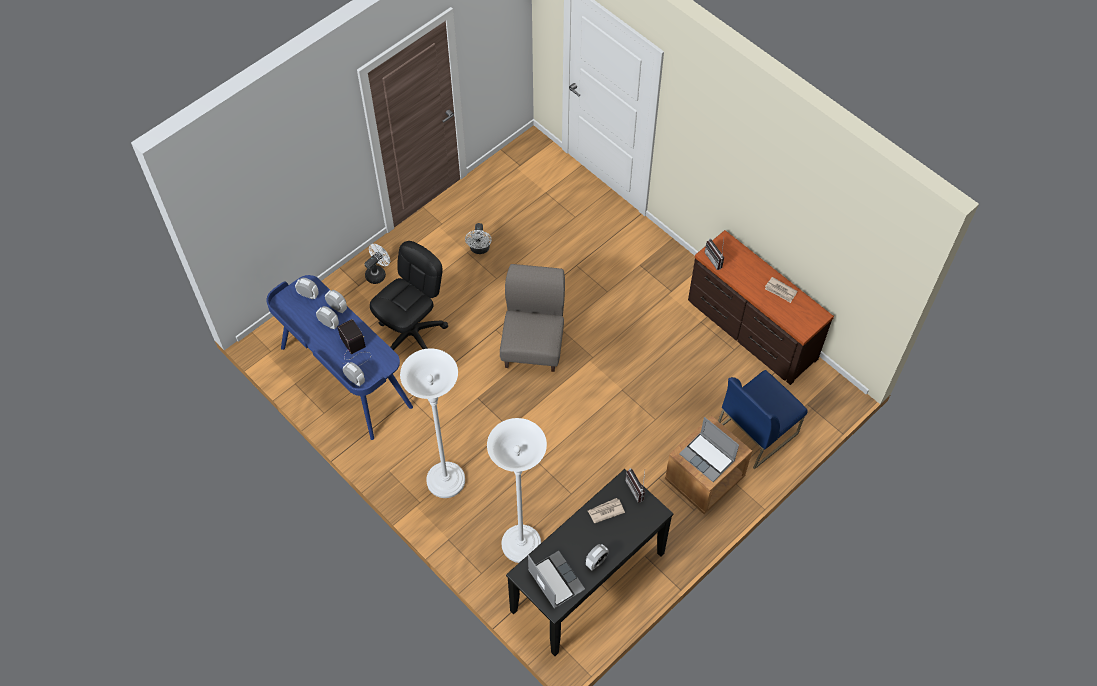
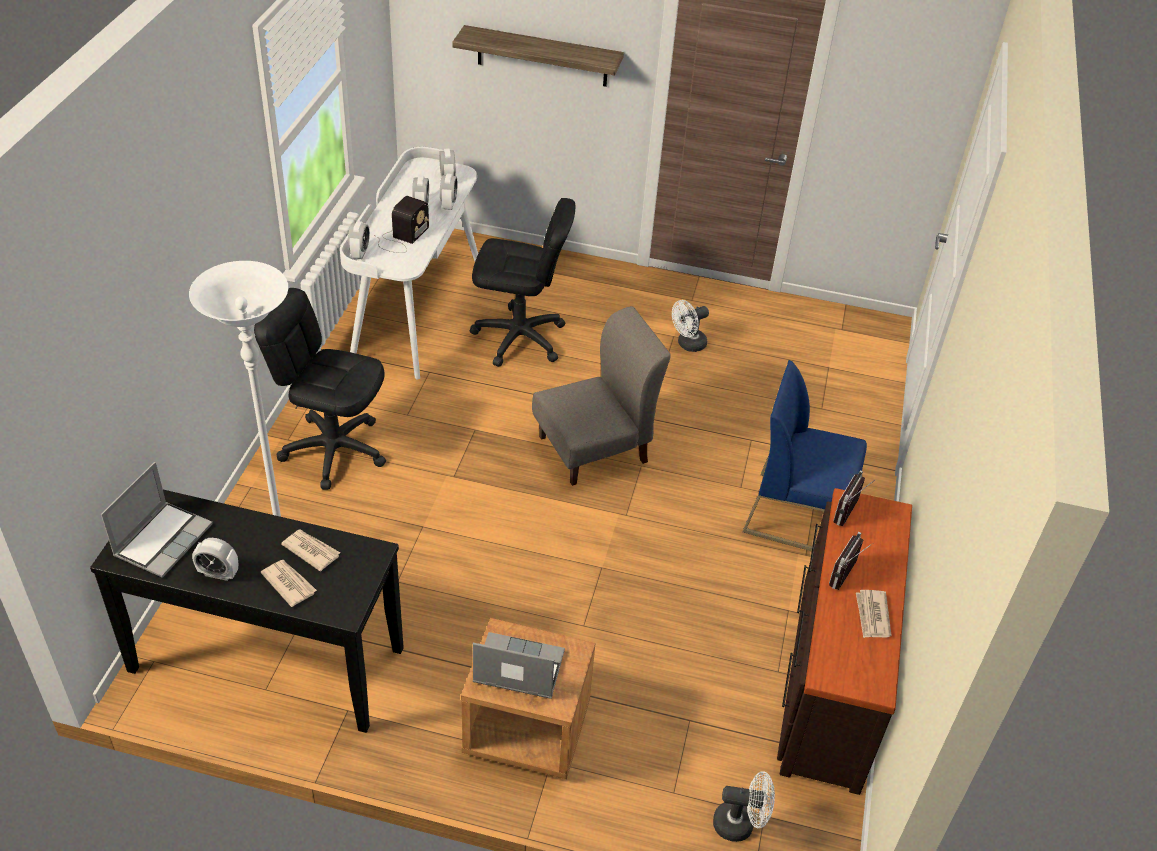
camera: 55 degrees right, 15 degrees down
blue desk [266,275,413,440] -> white desk [340,147,478,380]
white fan [364,244,390,284] -> white fan moved to [713,771,775,842]
white floor lamp [400,348,465,498] -> black office chair [254,288,386,490]
radio [625,468,645,503] -> radio moved to [829,532,873,590]
laptop [679,417,739,482] -> laptop turned 90 degrees clockwise [473,632,565,699]
blue chair [718,370,808,469] -> blue chair moved to [743,360,867,551]
none -> newspaper [261,560,317,607]
none -> shelf [452,25,624,87]

